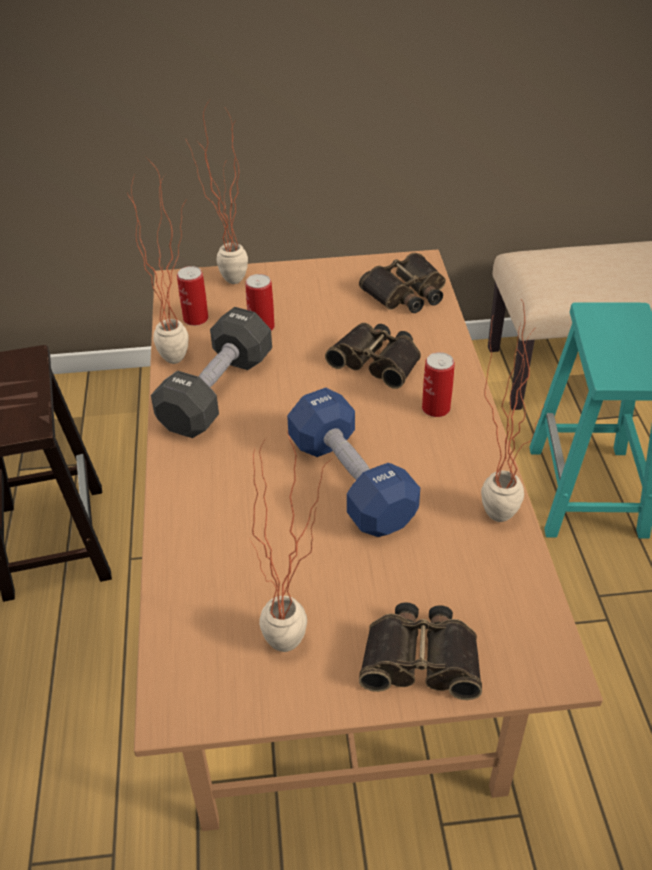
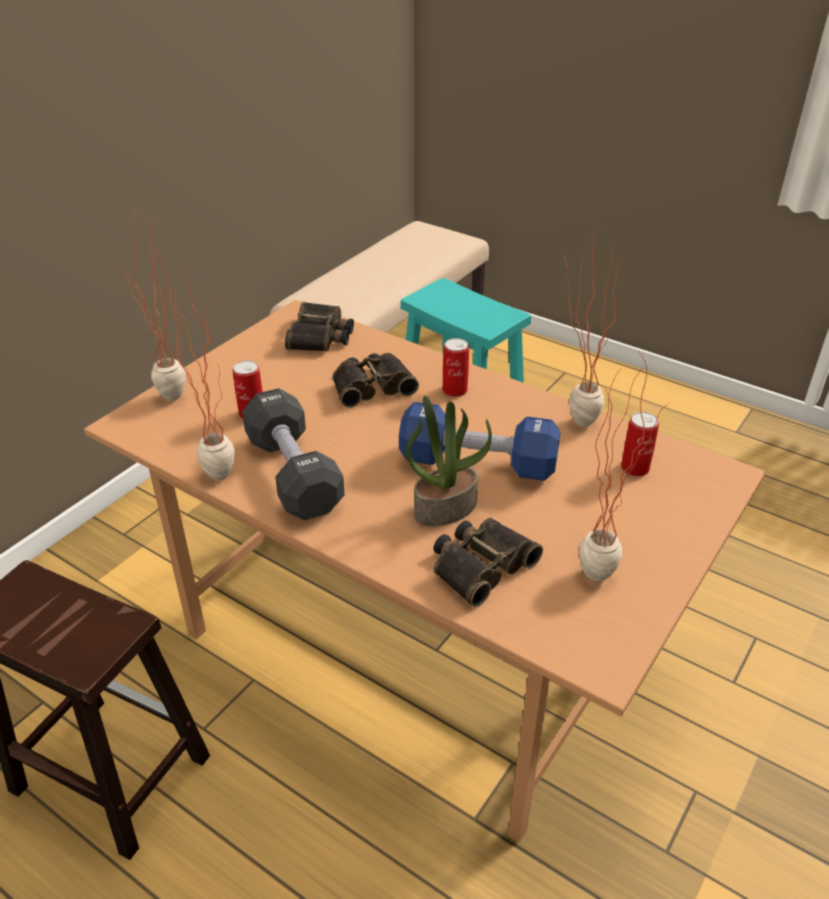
camera: 50 degrees left, 5 degrees down
can [177,266,208,326] -> can moved to [621,412,659,476]
binoculars [359,602,482,700] -> binoculars moved to [434,518,543,607]
none -> potted plant [406,396,492,526]

